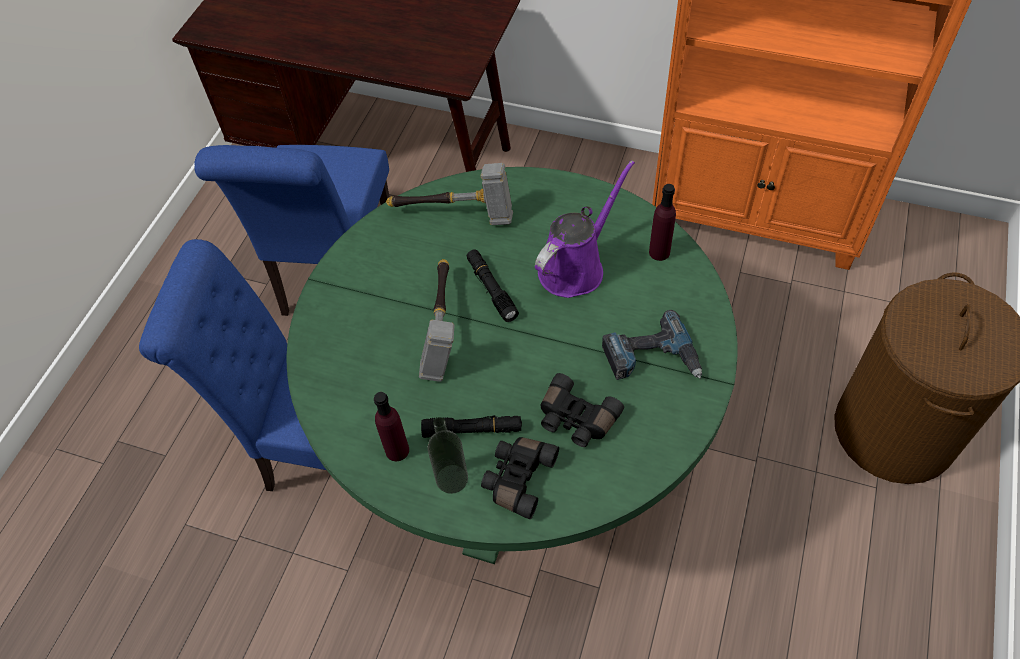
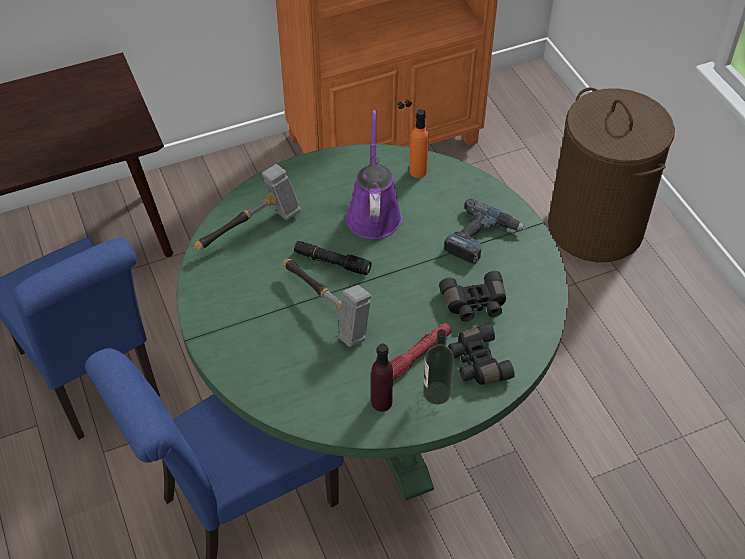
camera: 45 degrees left, 5 degrees down
black flashlight [421,415,522,438] -> red flashlight [390,323,452,381]
purple bottle [649,184,676,261] -> orange bottle [409,109,429,178]

